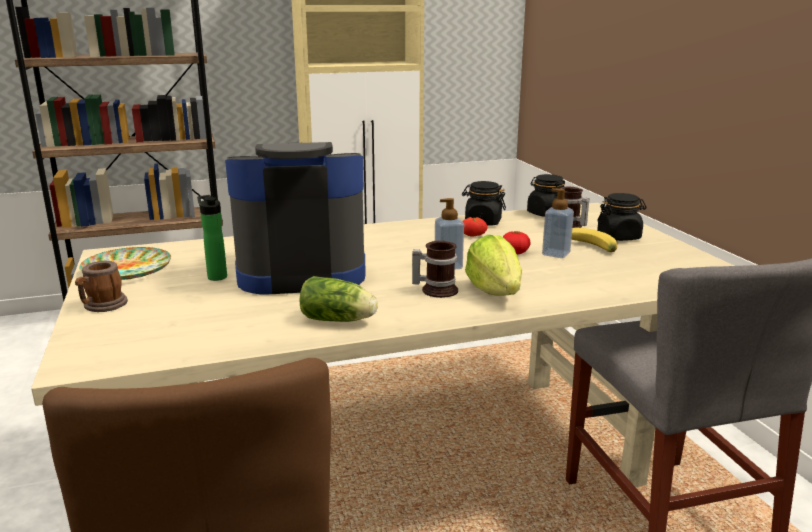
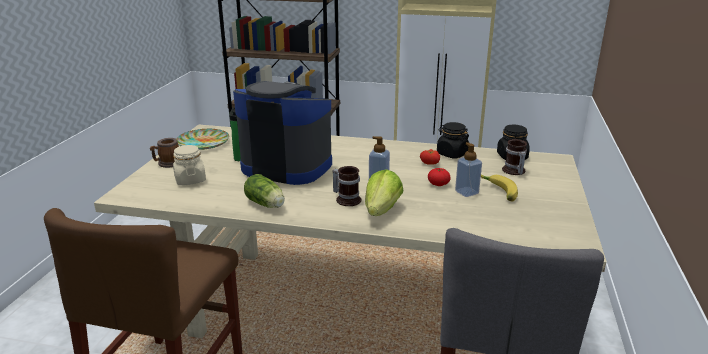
camera: 30 degrees right, 5 degrees up
black jar [597,193,646,241] -> none
none -> beige jar [173,145,206,185]

